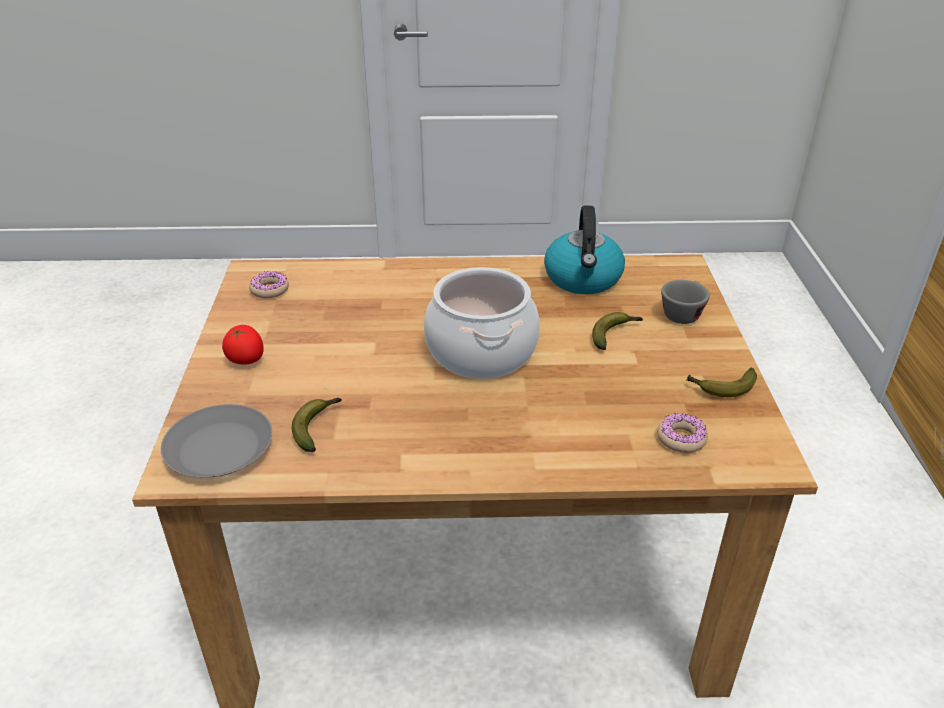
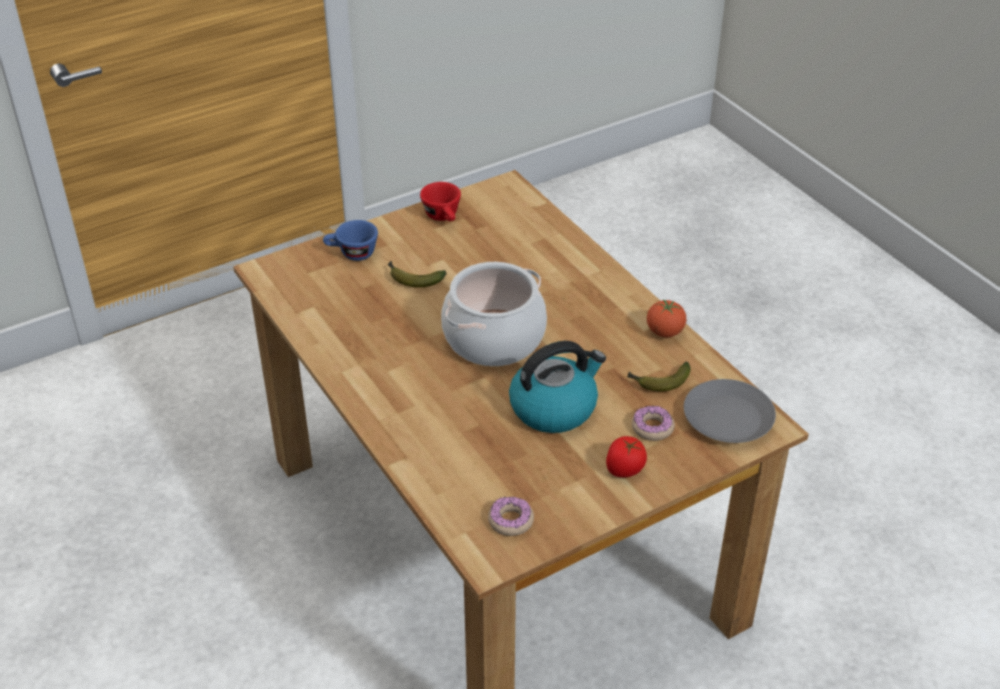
camera: 120 degrees left, 5 degrees up
kettle [544,205,625,294] -> kettle moved to [509,341,606,433]
donut [657,413,708,453] -> donut moved to [632,406,675,441]
grey cup [661,280,710,324] -> blue cup [323,220,378,261]
banana [686,368,757,397] -> red cup [420,182,461,221]
none -> tomato [647,299,686,337]

